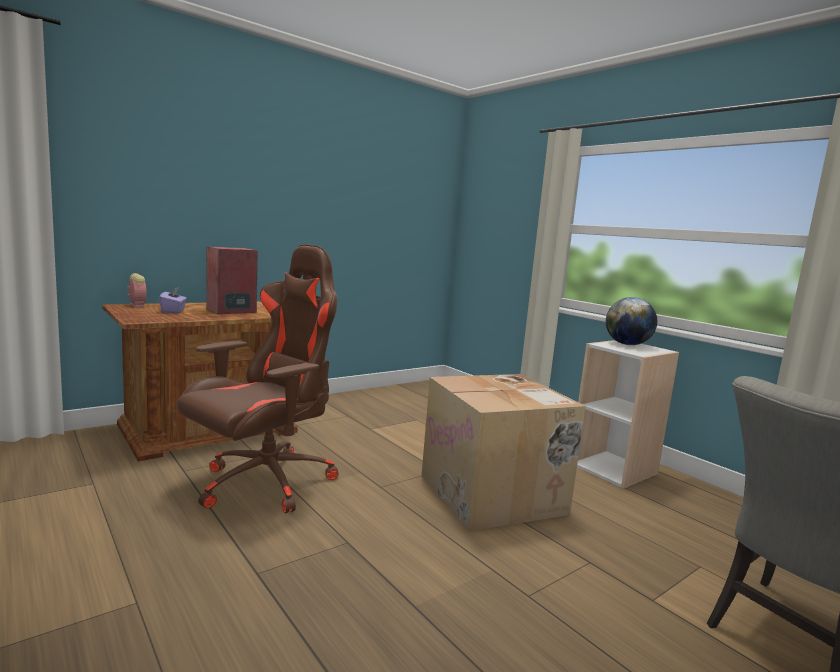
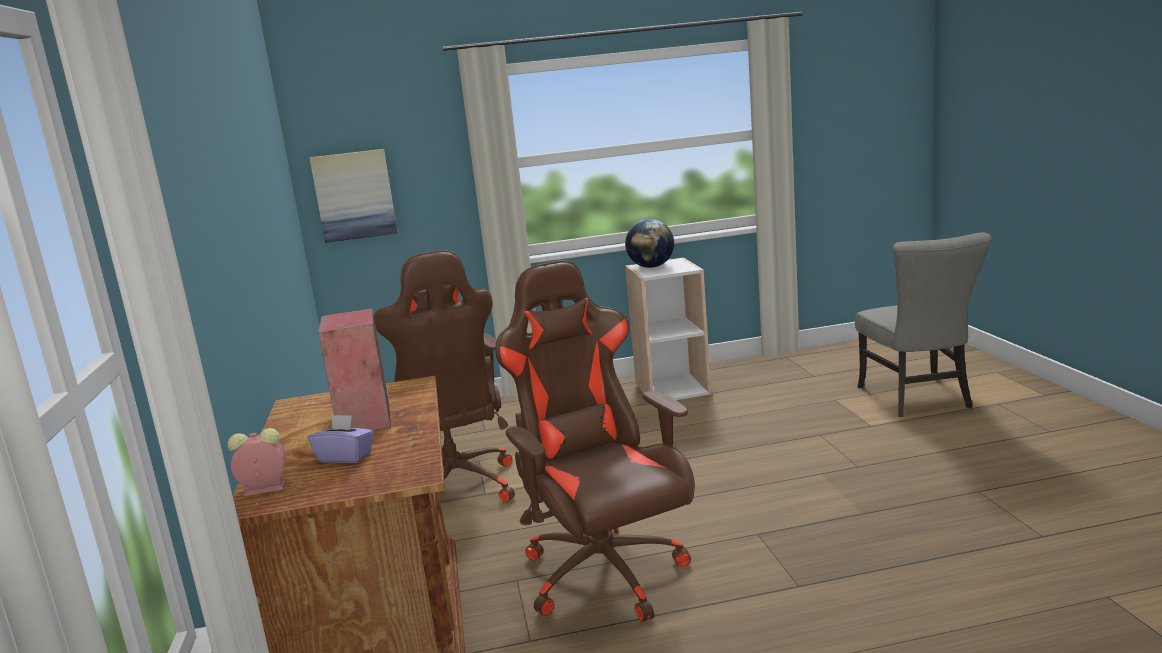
camera: 60 degrees left, 5 degrees up
cardboard box [421,374,586,531] -> none
none -> picture [310,149,398,243]
none -> brown office chair [374,250,515,502]

